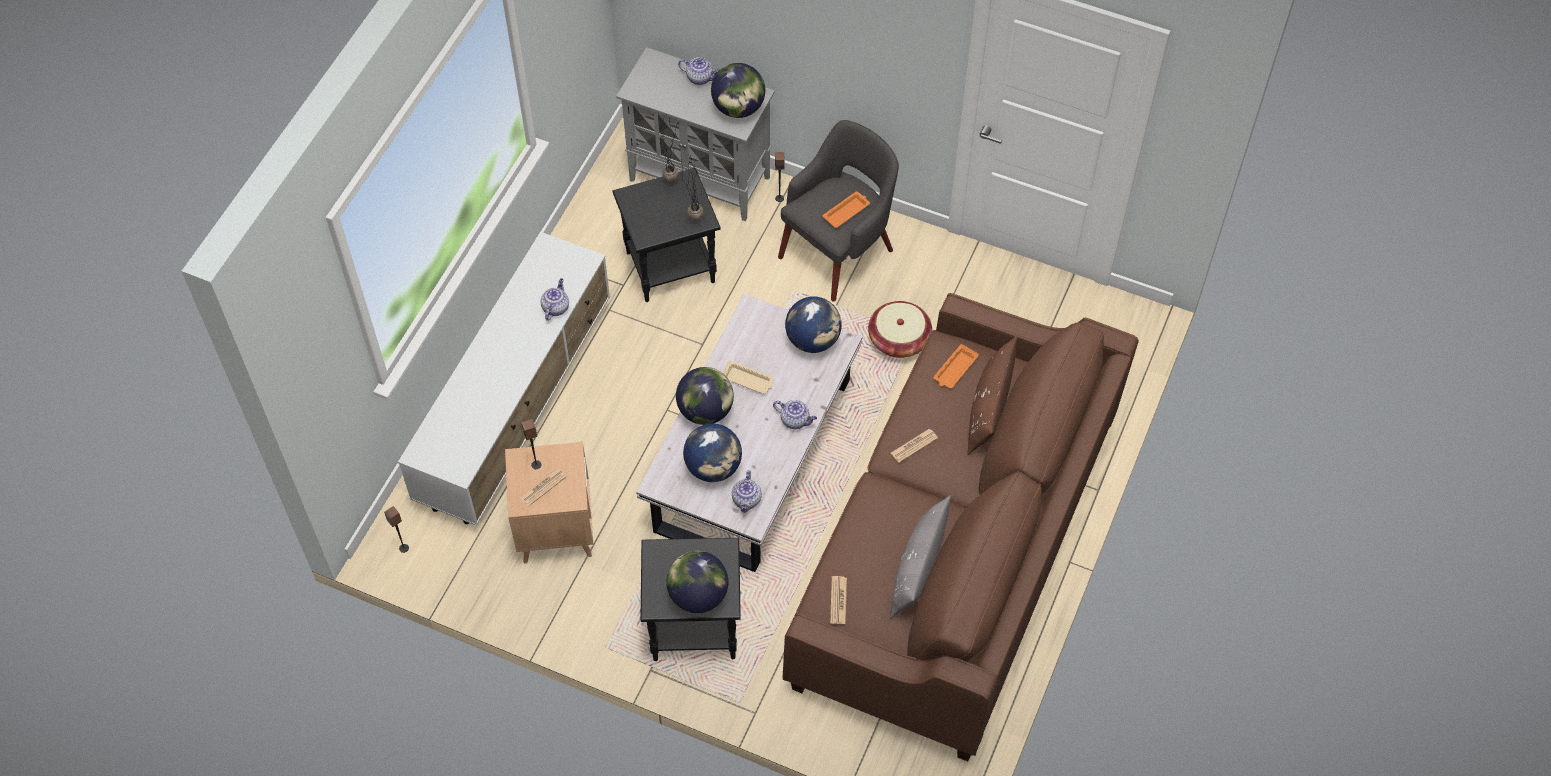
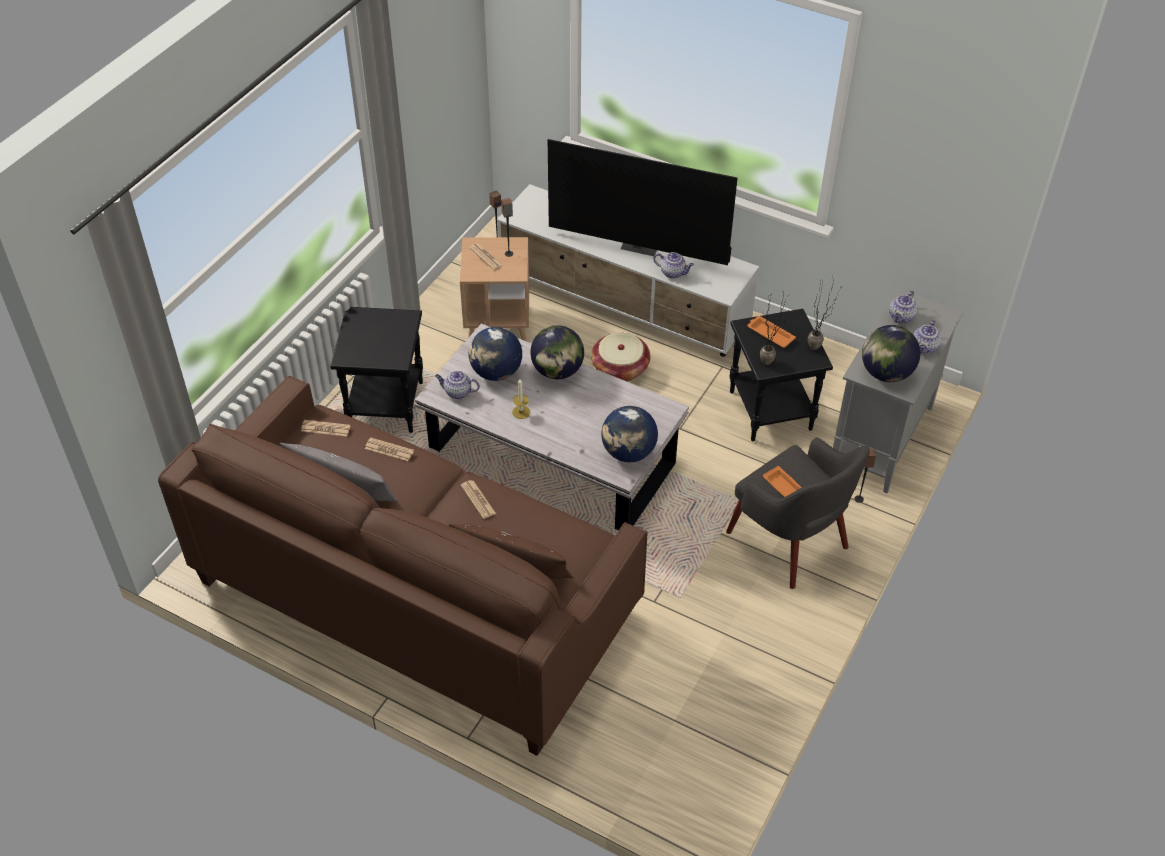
camera: 95 degrees right, 10 degrees down
globe [666,551,728,613] -> none
beige tray [722,360,774,394] -> none
teapot [773,400,817,429] -> teapot moved to [889,290,918,323]
basket [868,301,932,358] -> basket moved to [591,333,650,382]
orange tray [934,344,979,389] -> orange tray moved to [747,316,796,348]
none -> newspaper [365,438,414,461]
none -> candle [512,379,530,419]
none -> television [548,139,738,265]

